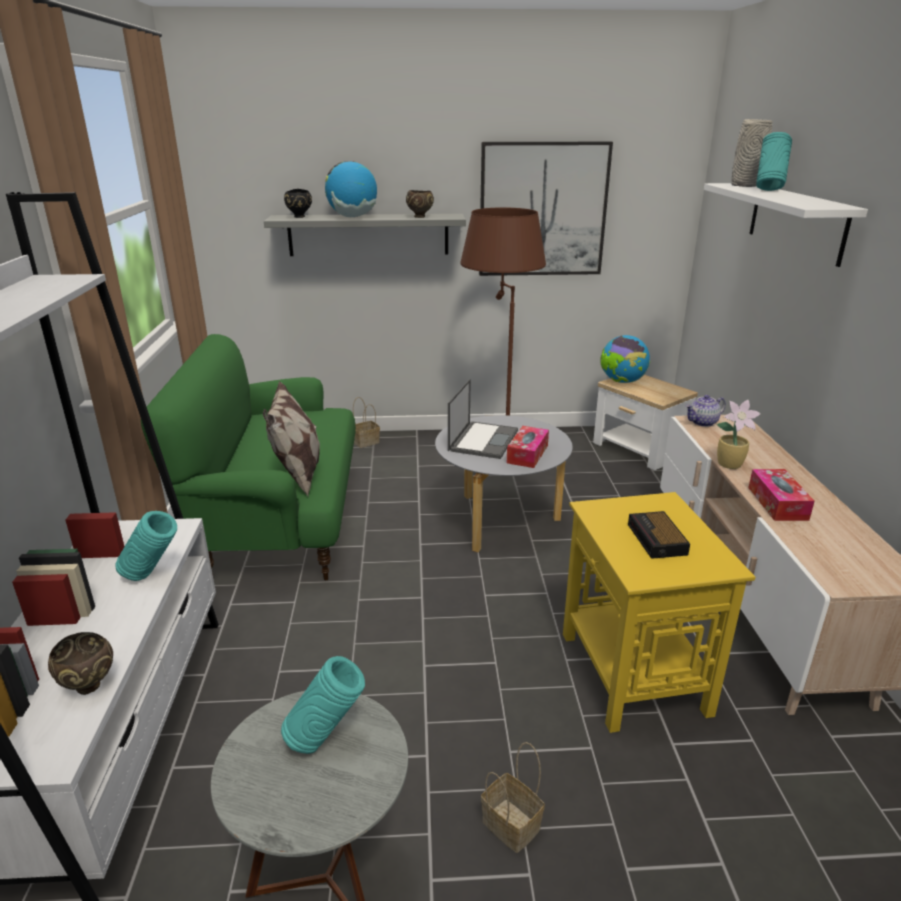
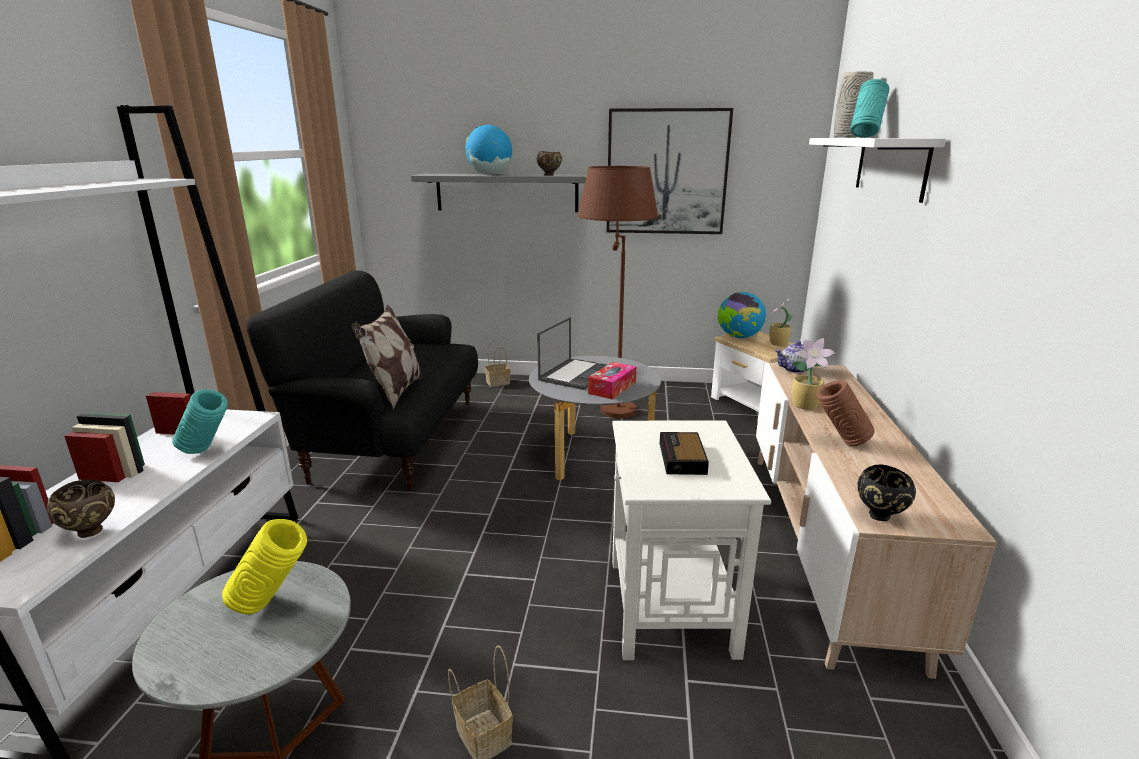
camera: 10 degrees right, 5 degrees down
green sofa [141,334,356,581] -> black sofa [247,270,478,492]
turquoise vase [281,656,365,754] -> yellow vase [222,519,307,615]
black bowl [284,189,312,218] -> black bowl moved to [858,464,916,521]
yellow side table [563,492,755,733] -> white side table [612,421,771,660]
tissue box [748,469,815,521] -> brown vase [816,380,875,446]
none -> potted plant [769,298,793,346]

